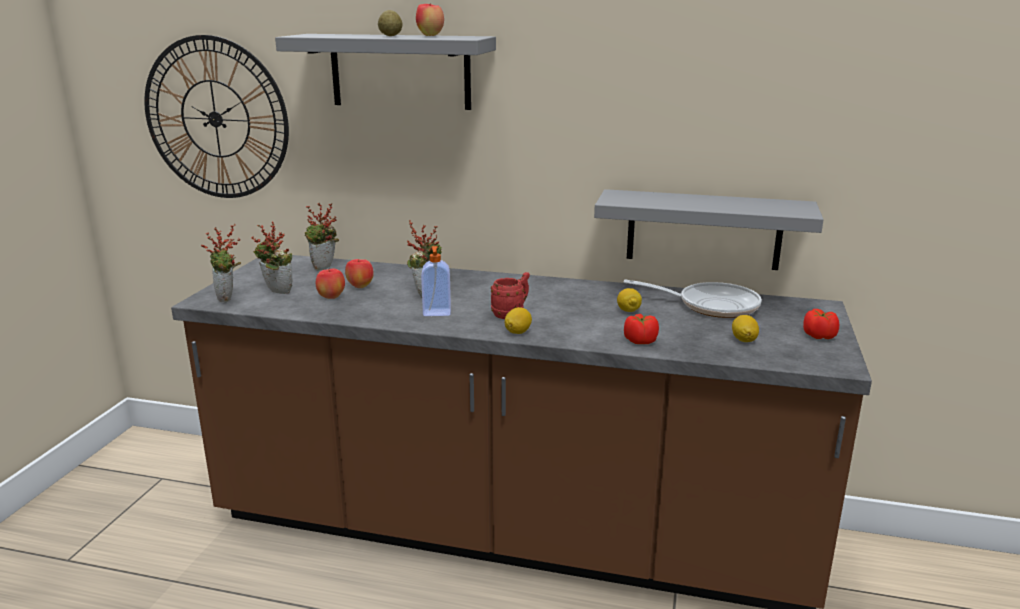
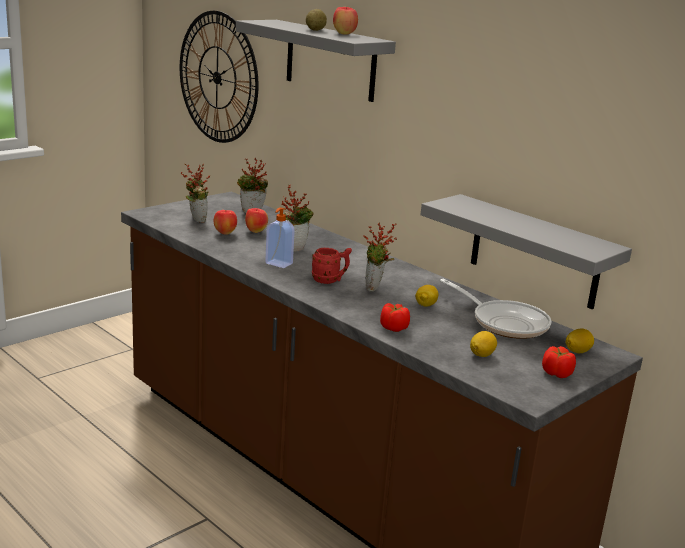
camera: 30 degrees right, 0 degrees up
potted plant [201,224,241,303] -> potted plant moved to [363,223,397,291]
lemon [505,307,532,334] -> lemon moved to [566,329,594,353]

